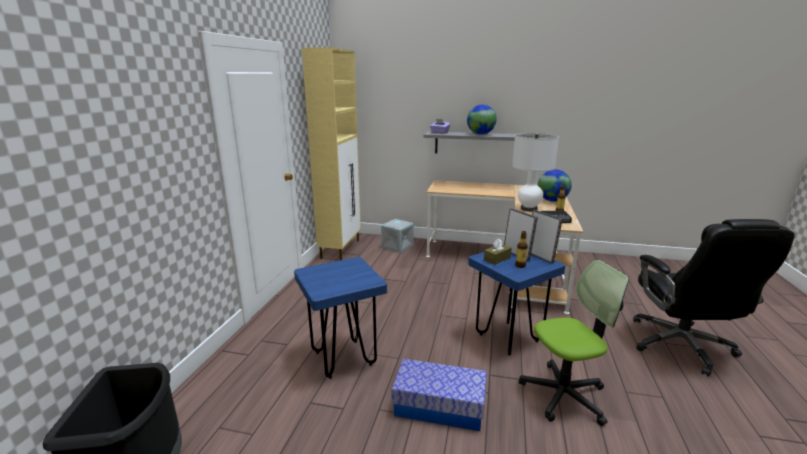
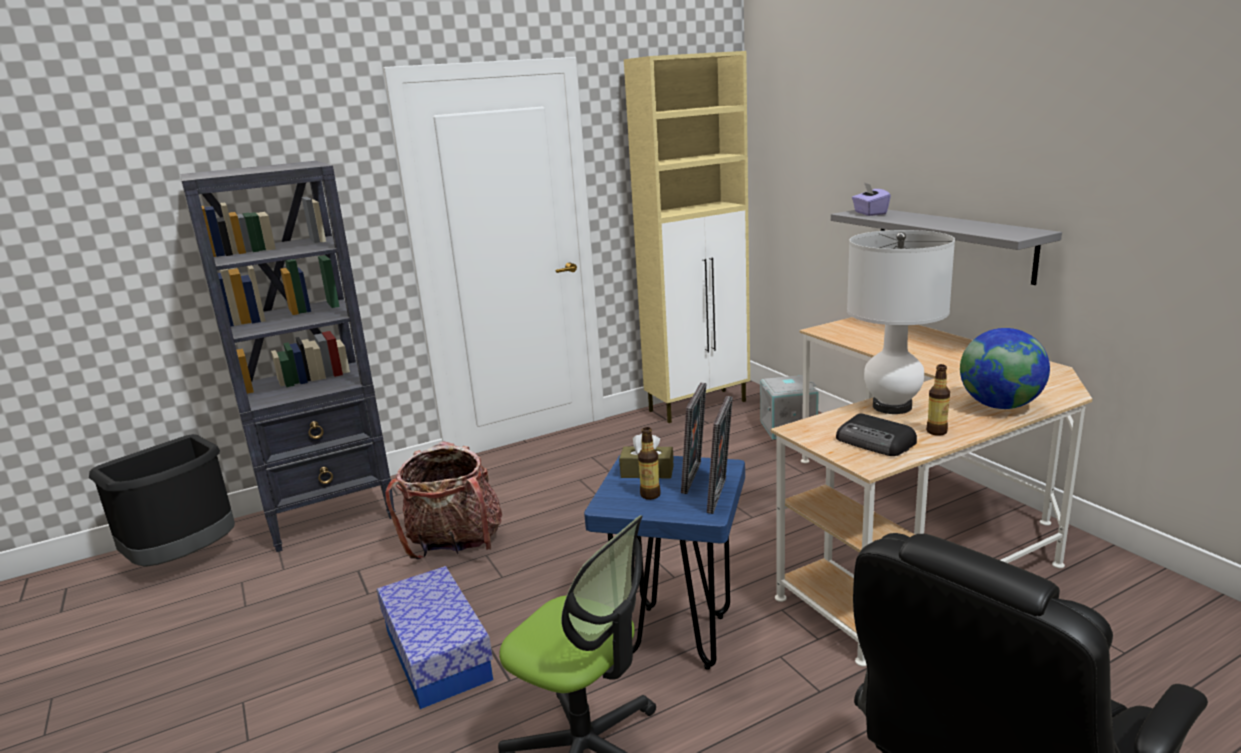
camera: 50 degrees right, 0 degrees up
blue stool [294,257,387,379] -> backpack [385,442,502,559]
globe [467,105,497,135] -> none
none -> black bookcase [180,161,395,552]

